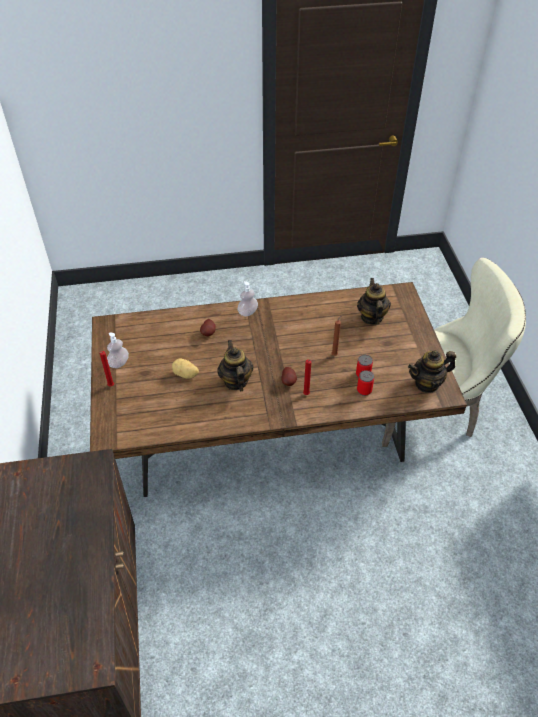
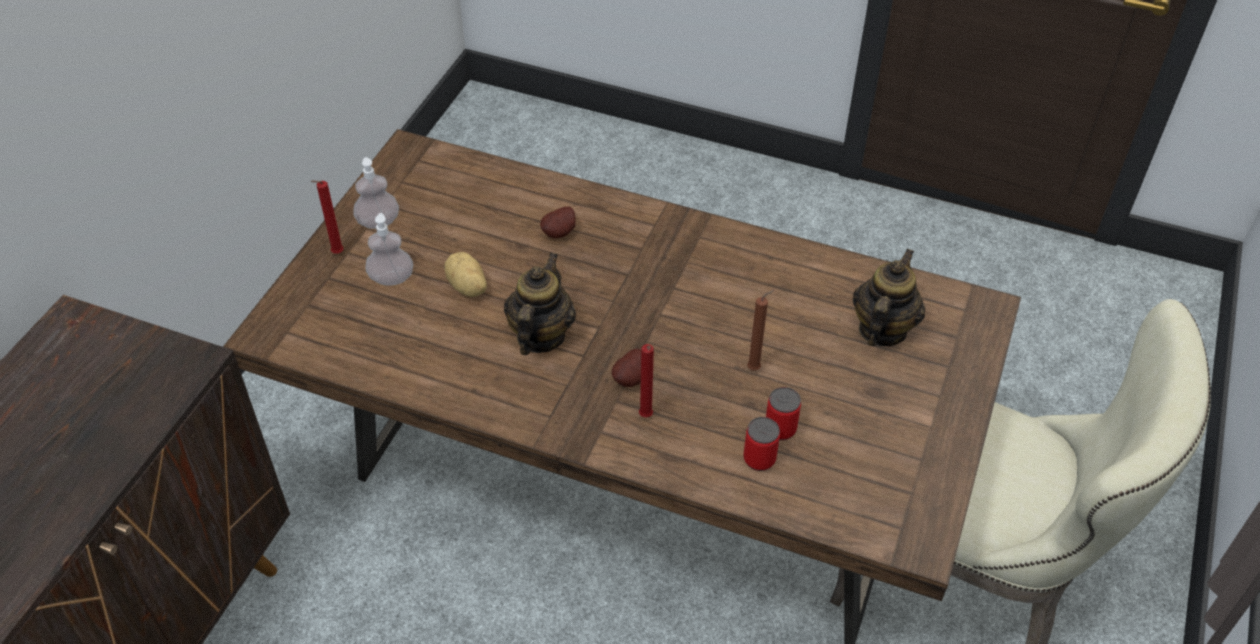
camera: 30 degrees right, 0 degrees up
soap dispenser [238,281,258,316] -> soap dispenser moved to [365,213,413,286]
teapot [408,350,456,393] -> none

